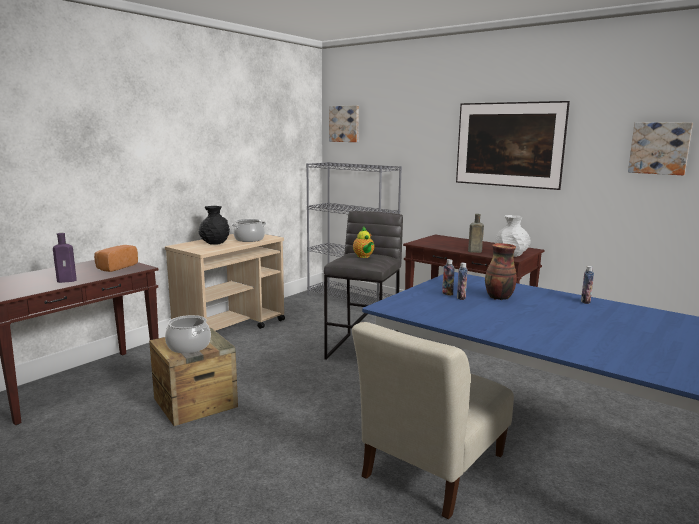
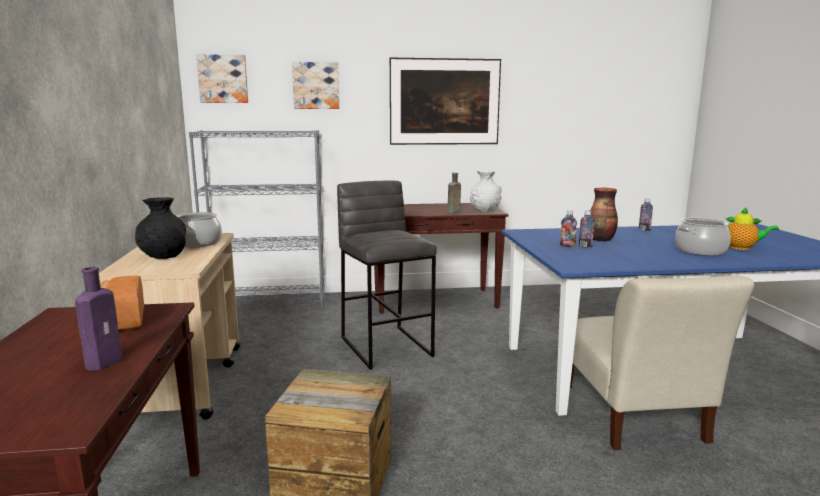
camera: 45 degrees left, 0 degrees up
cooking pot [165,315,211,353] -> cooking pot moved to [675,218,731,256]
teapot [353,227,374,258] -> teapot moved to [726,207,779,250]
picture [628,123,693,175] -> picture moved to [292,62,339,109]

